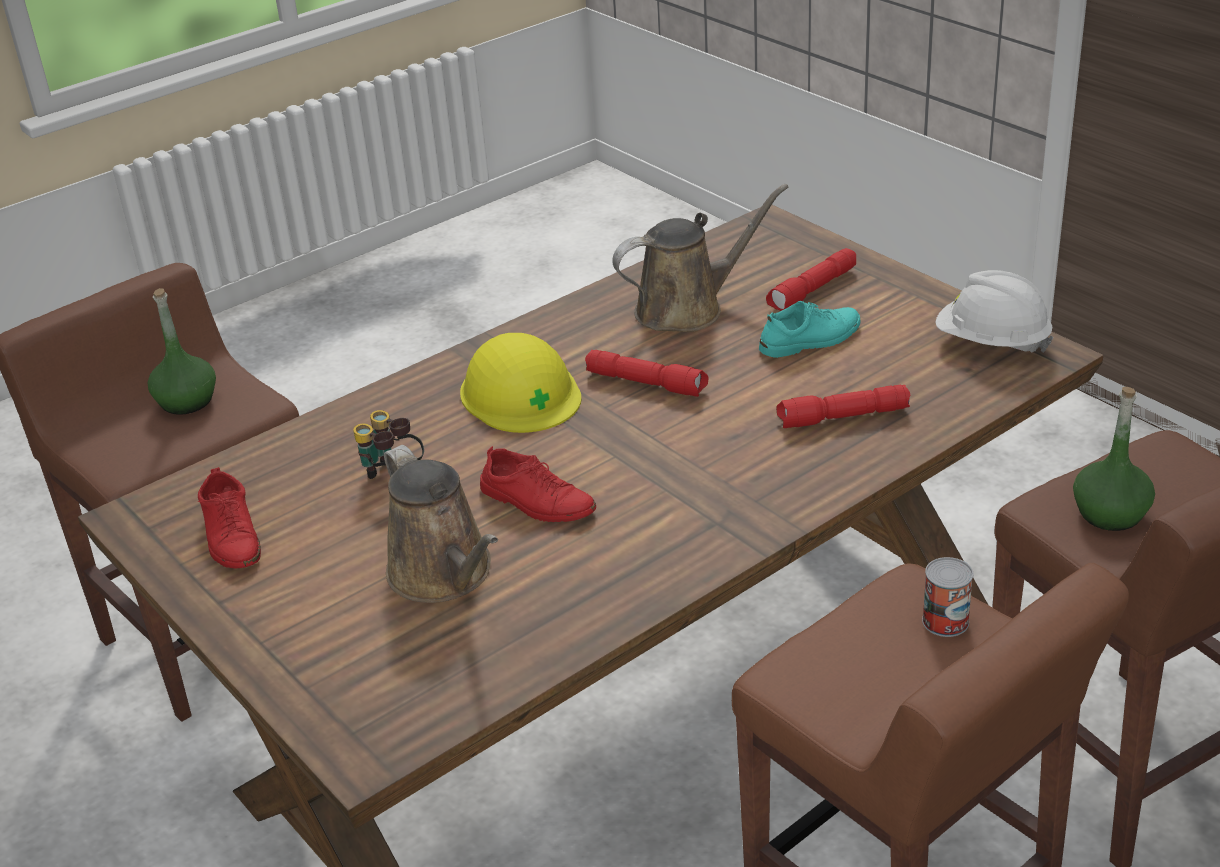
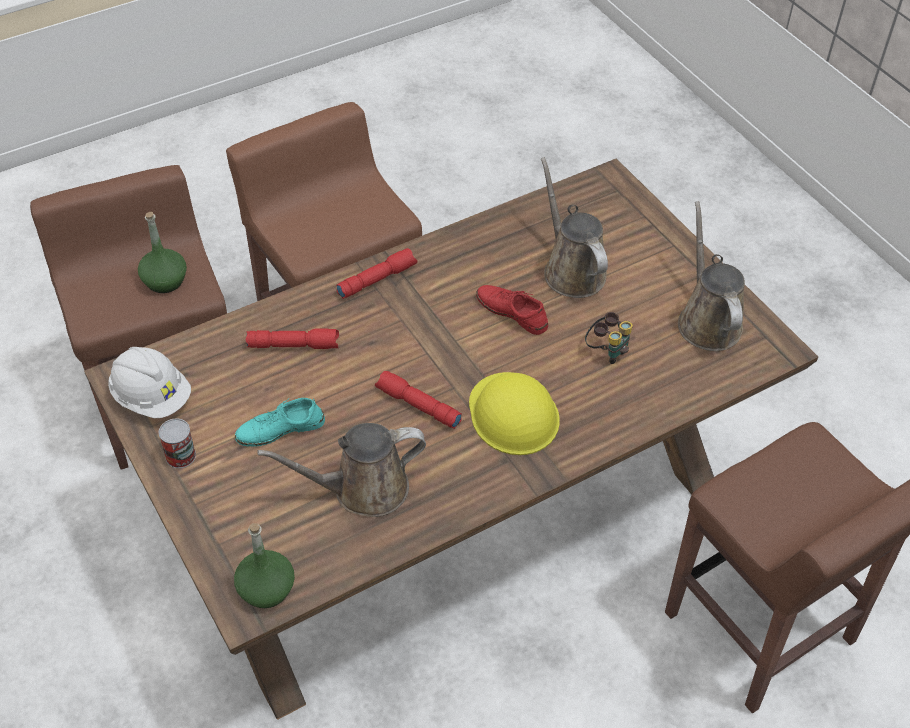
camera: 175 degrees left, 15 degrees up
green bottle [148,288,216,415] -> green bottle moved to [234,523,295,608]
red shoe [198,467,261,568] -> brown watering can [678,201,745,351]
red flashlight [766,248,856,311] -> red flashlight moved to [336,248,417,299]
can [922,557,973,637] -> can moved to [159,418,196,468]

